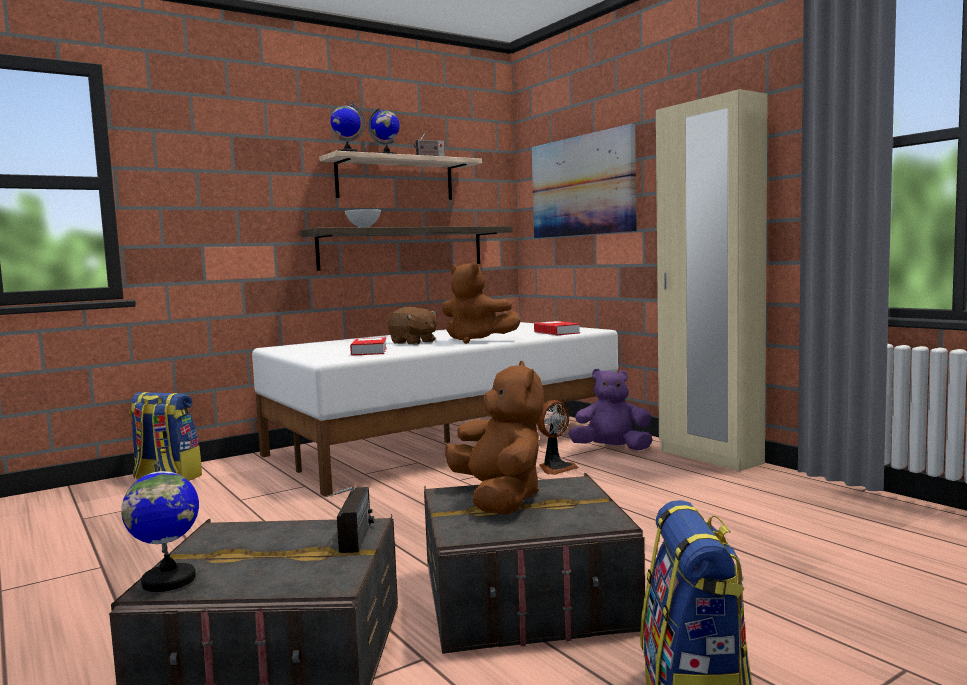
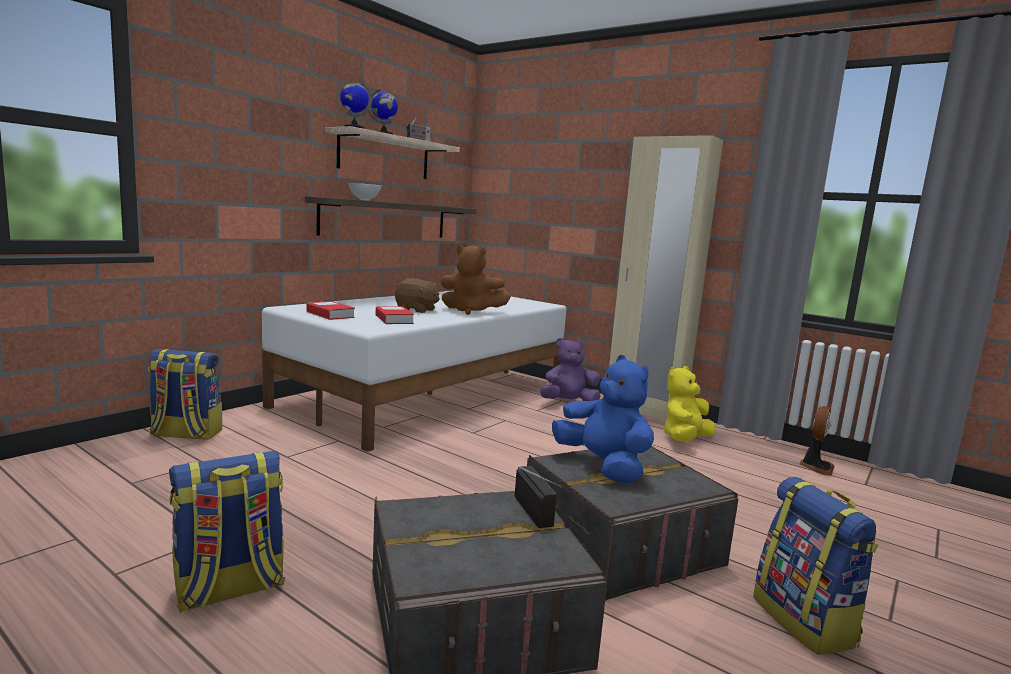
camera: 20 degrees left, 5 degrees up
globe [121,459,199,592] -> none
brown plush toy [445,361,544,515] -> blue plush toy [552,355,654,484]
picture [532,124,637,238] -> none
book [534,321,580,335] -> book moved to [307,301,355,320]
fan [537,400,579,475] -> fan moved to [800,406,835,476]
none -> backpack [169,451,285,613]
none -> yellow plush toy [664,366,715,441]

